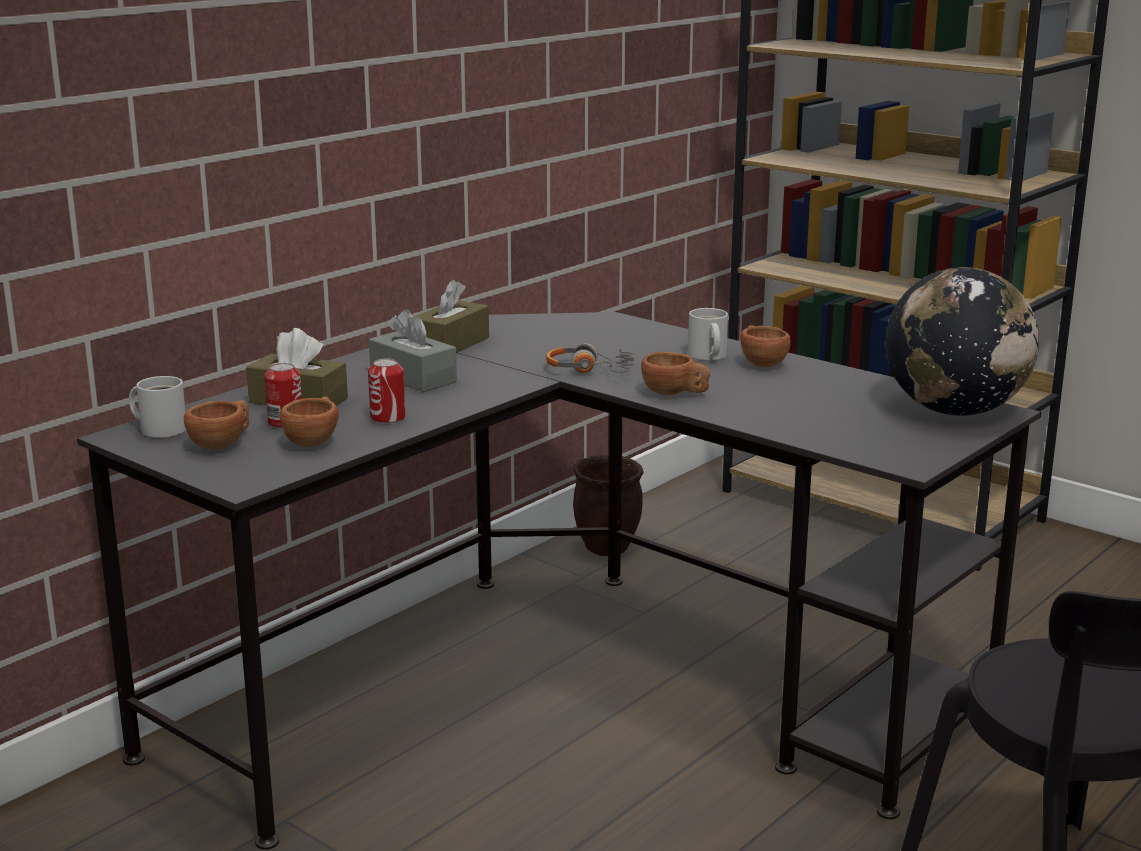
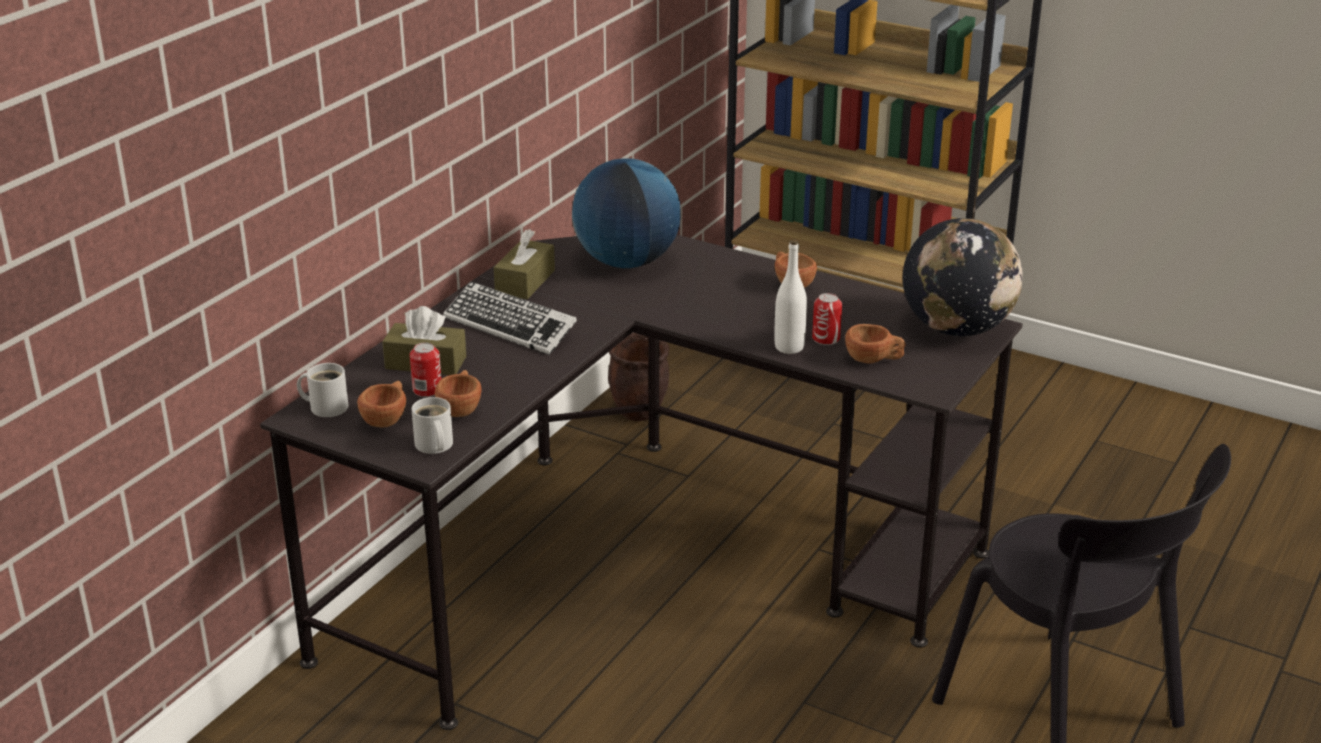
camera: 10 degrees left, 10 degrees up
can [368,359,405,424] -> can moved to [812,293,842,345]
grey tissue box [369,309,457,392] -> keyboard [443,281,577,355]
headphones [546,343,634,373] -> none
brown cup [641,352,710,395] -> brown cup moved to [845,324,906,363]
white mug [688,308,728,361] -> white mug moved to [412,397,453,454]
none -> globe [572,158,681,268]
none -> white bottle [774,240,807,354]

